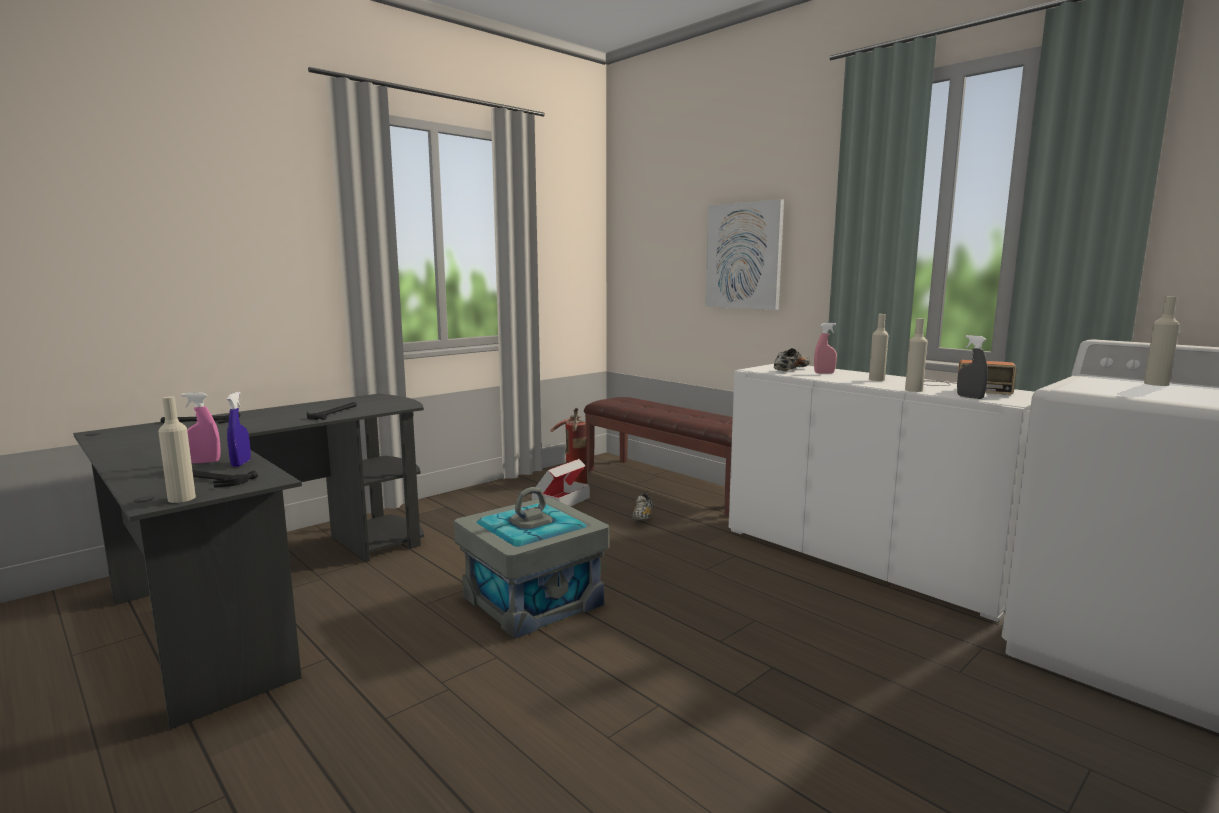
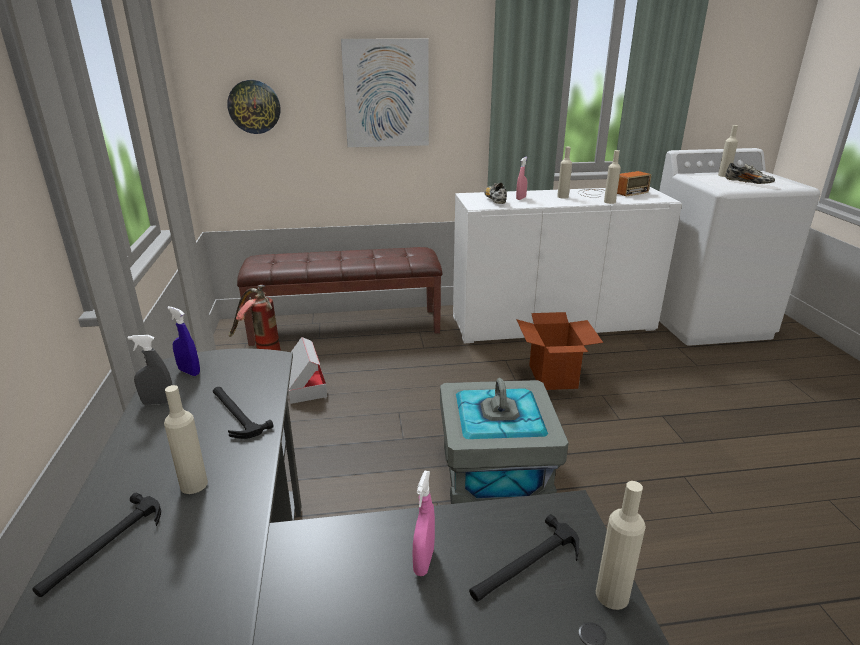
camera: 55 degrees left, 15 degrees up
blue spray bottle [227,392,251,467] -> blue spray bottle moved to [167,306,200,376]
shoe [632,493,653,521] -> shoe moved to [726,163,775,184]
grey spray bottle [957,335,988,399] -> grey spray bottle moved to [128,335,172,405]
none -> beige bottle [164,385,208,494]
none -> wall clock [227,80,280,134]
none -> cardboard box [516,312,603,390]

